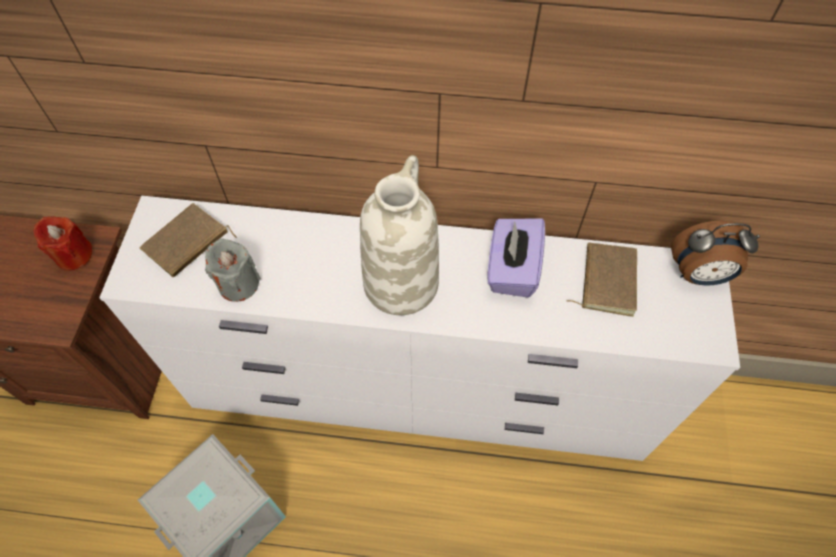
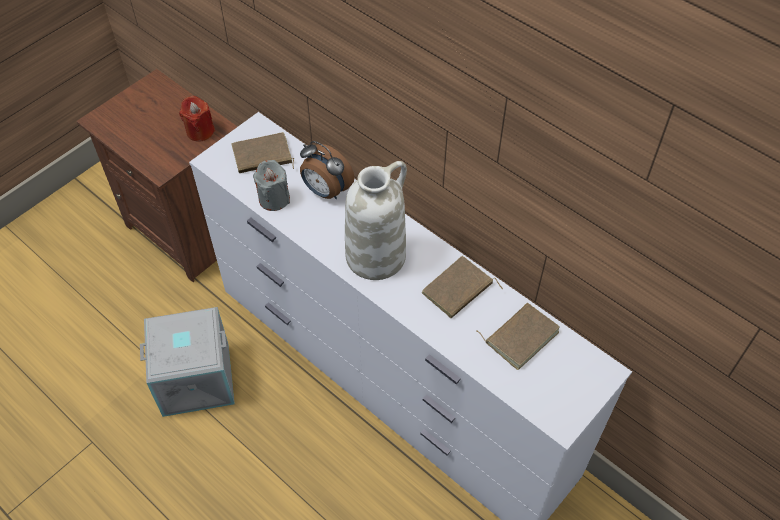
camera: 35 degrees right, 5 degrees down
purple tissue box [488,219,545,298] -> brown book [422,256,503,318]
alarm clock [671,221,760,286] -> alarm clock moved to [300,141,354,199]

